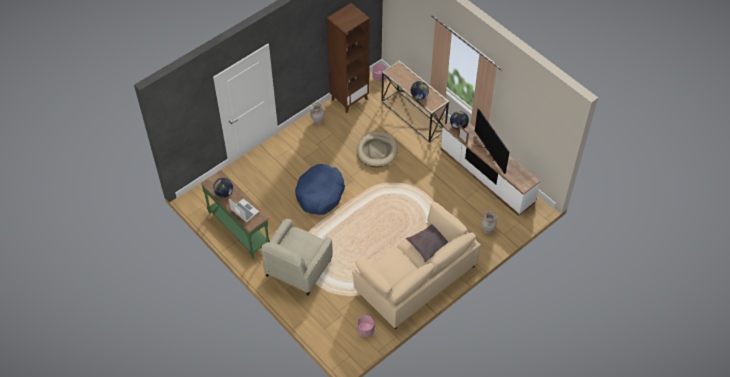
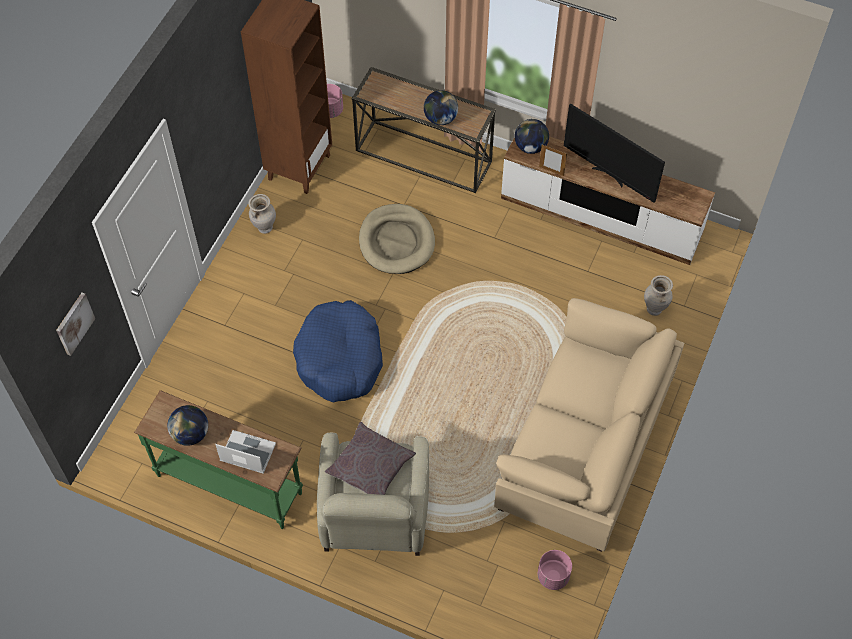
camera: 25 degrees left, 5 degrees up
grey pillow [406,224,448,263] -> grey pillow moved to [325,422,416,495]
none -> picture [56,293,95,356]

